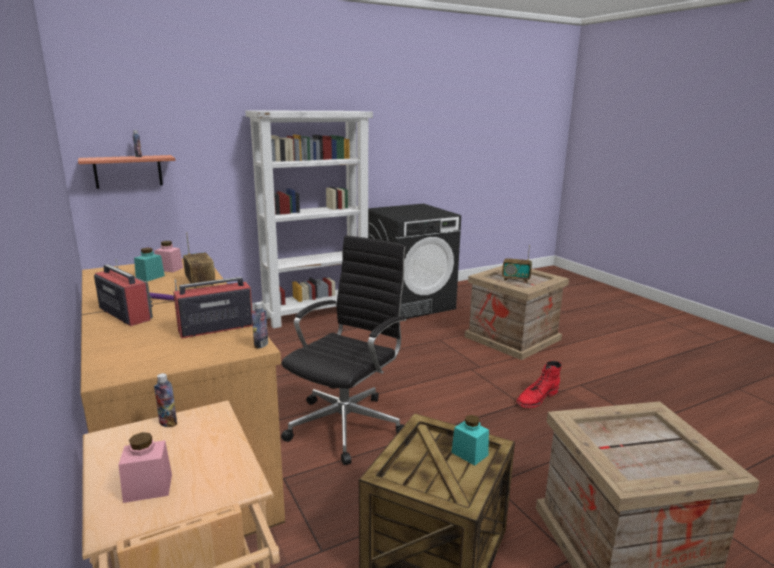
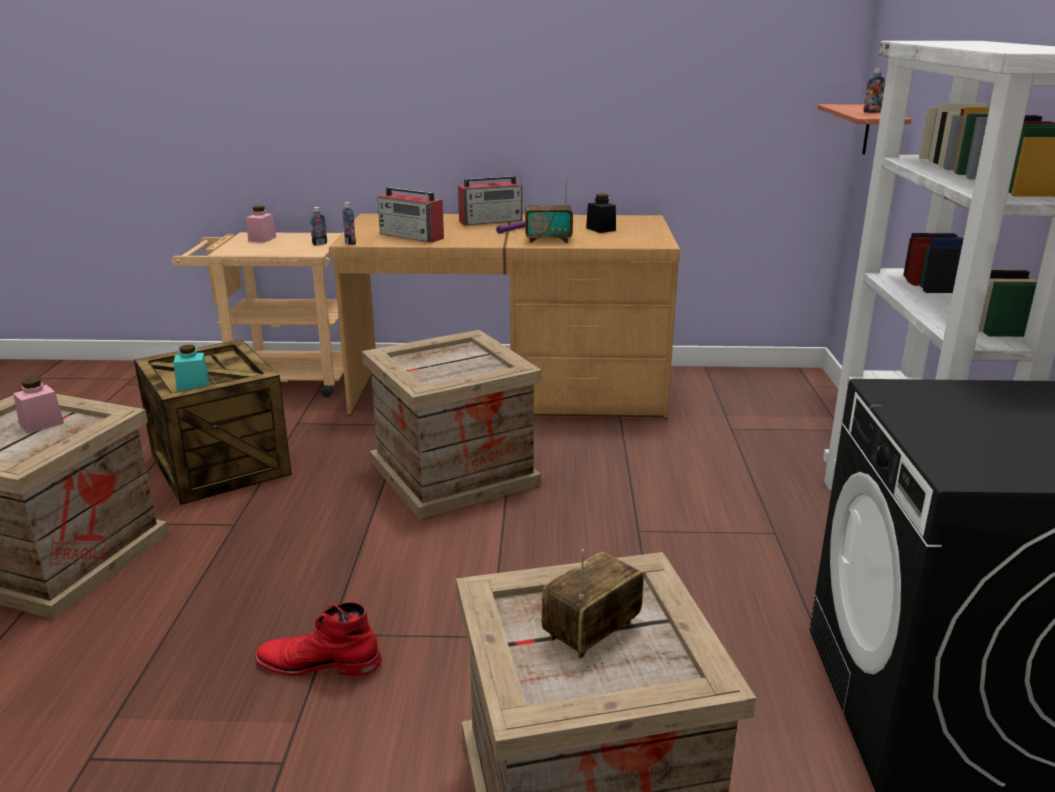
camera: 120 degrees right, 5 degrees up
turquoise jar [134,248,165,282] -> black jar [586,194,616,233]
pink jar [154,241,183,272] -> pink jar moved to [13,377,64,434]
radio [173,277,253,339] -> radio turned 120 degrees clockwise [378,187,444,243]
black office chair [281,235,406,465] -> crate [362,330,542,519]
red boot [516,361,562,408] -> red boot turned 75 degrees counterclockwise [255,602,382,676]

